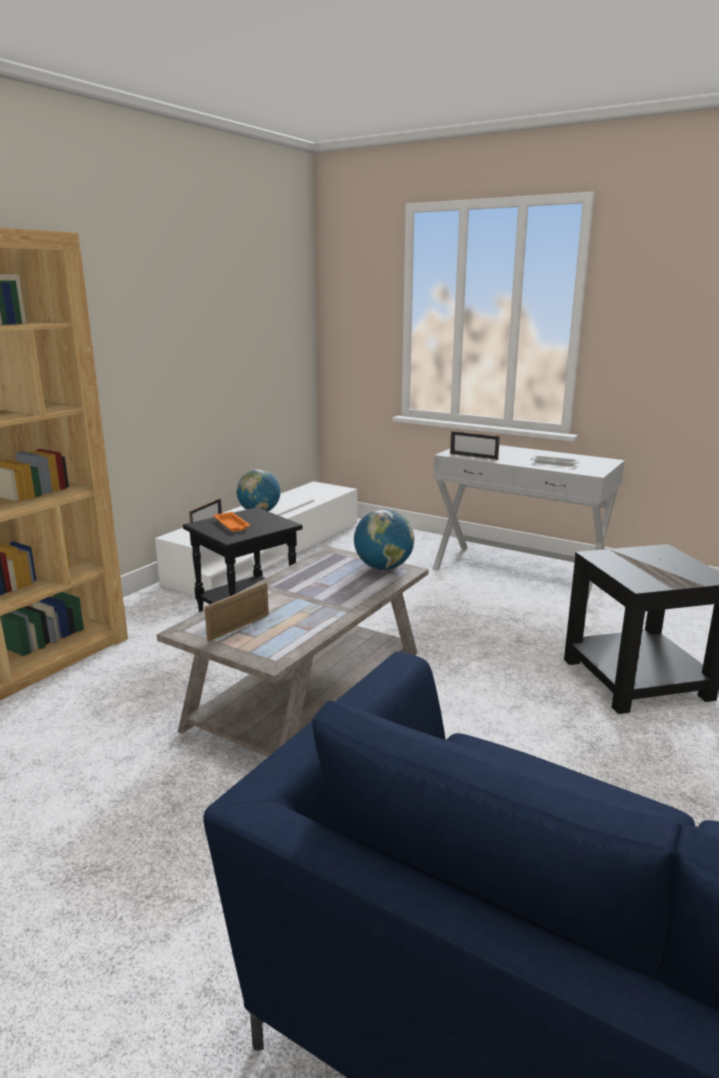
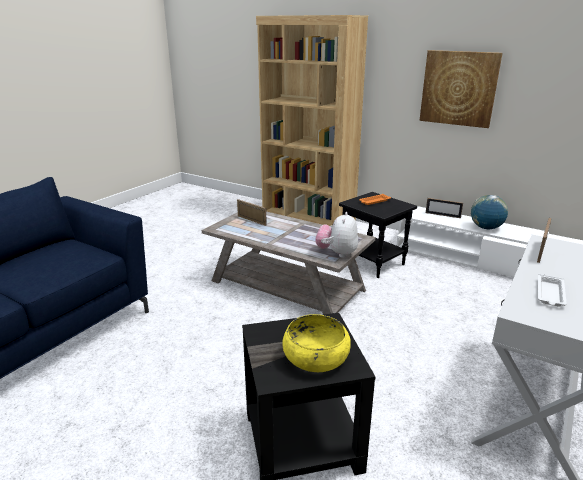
camera: 90 degrees right, 5 degrees up
globe [354,509,414,570] -> plush toy [316,212,358,258]
none -> yellow bowl [282,314,351,372]
none -> picture [419,50,503,128]

